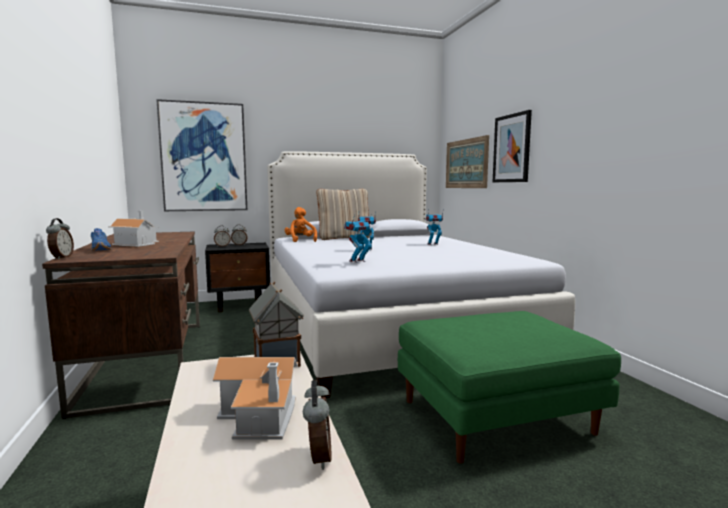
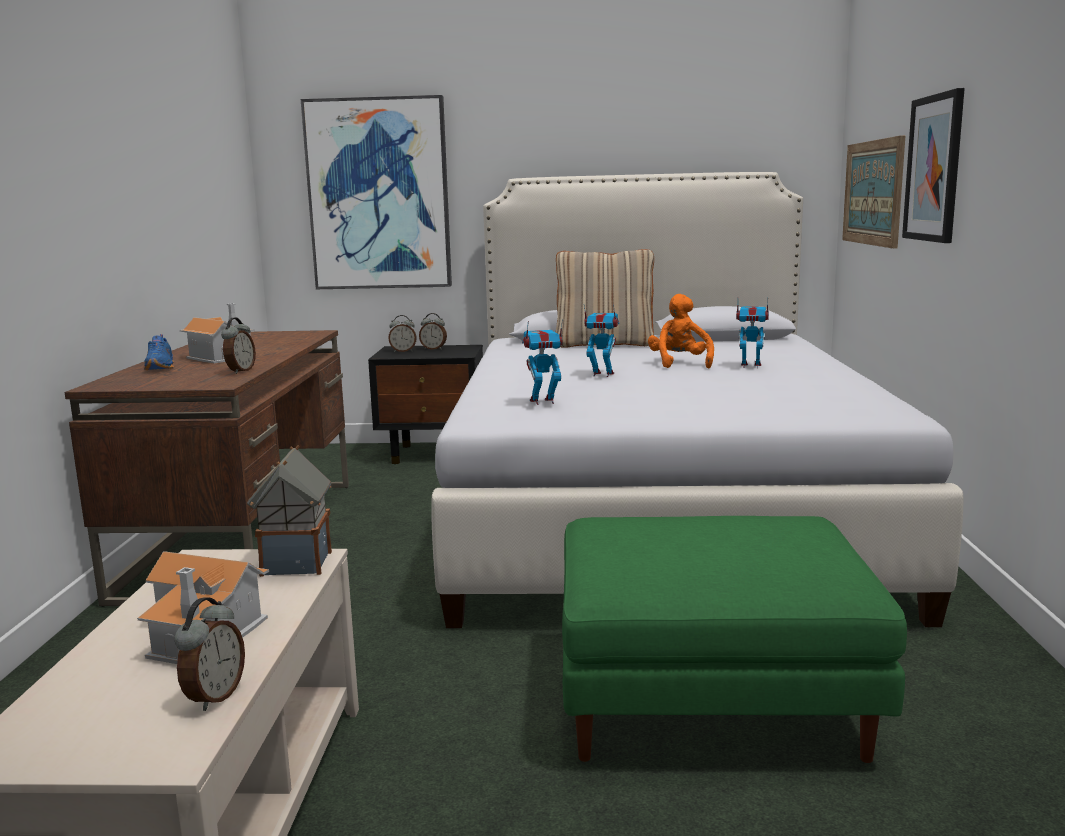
camera: 20 degrees right, 5 degrees up
alarm clock [46,218,74,260] -> alarm clock moved to [221,317,256,374]
orange plush toy [285,207,317,242] -> orange plush toy moved to [648,294,714,368]

